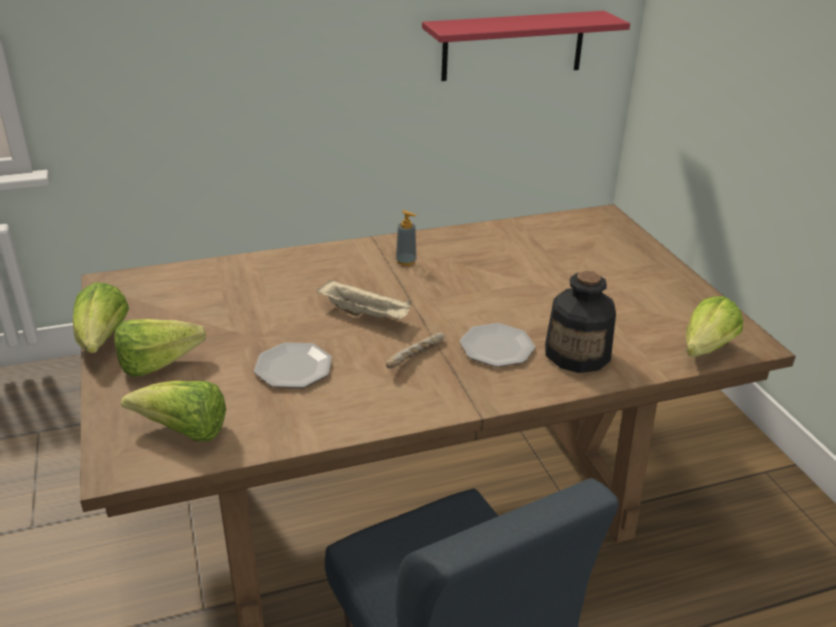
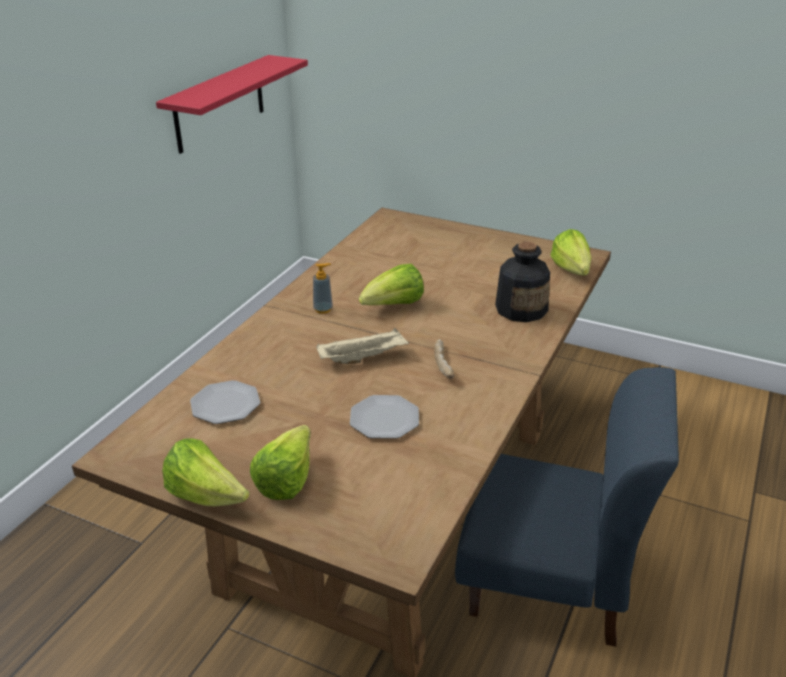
camera: 45 degrees left, 0 degrees up
lettuce [121,381,226,442] -> lettuce moved to [359,264,424,305]
plate [460,323,535,367] -> plate moved to [190,380,260,424]

